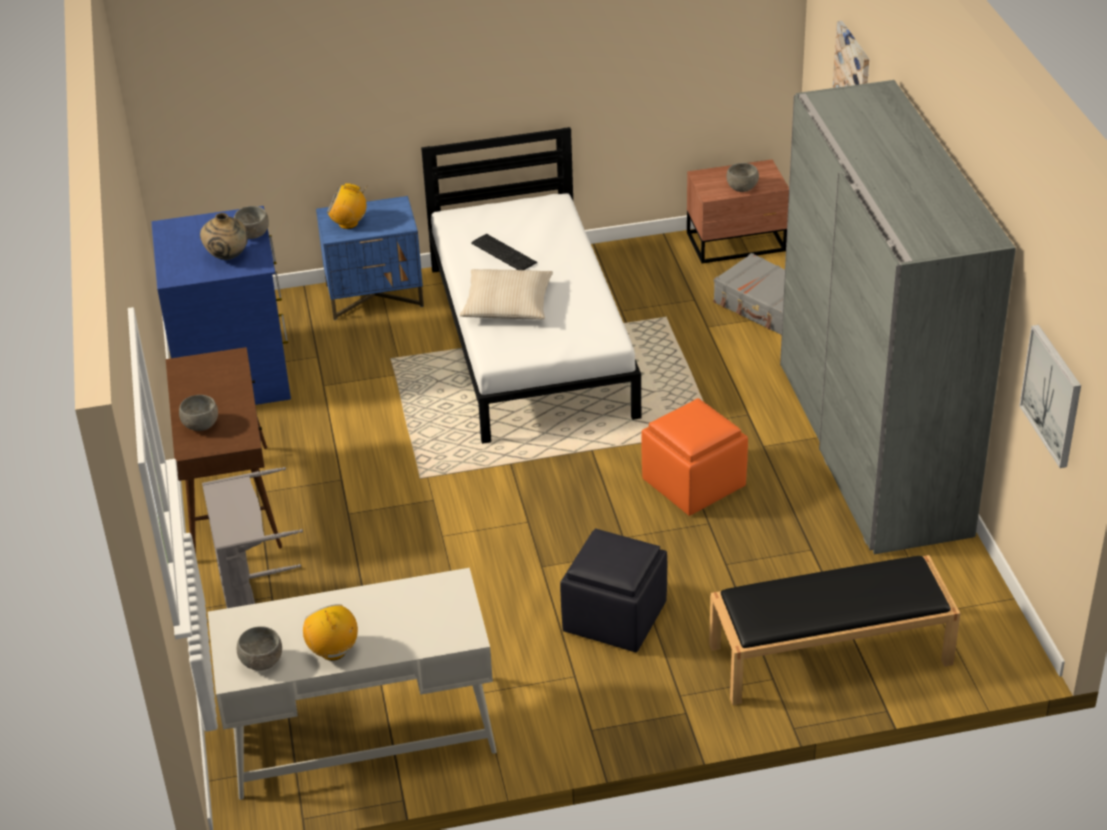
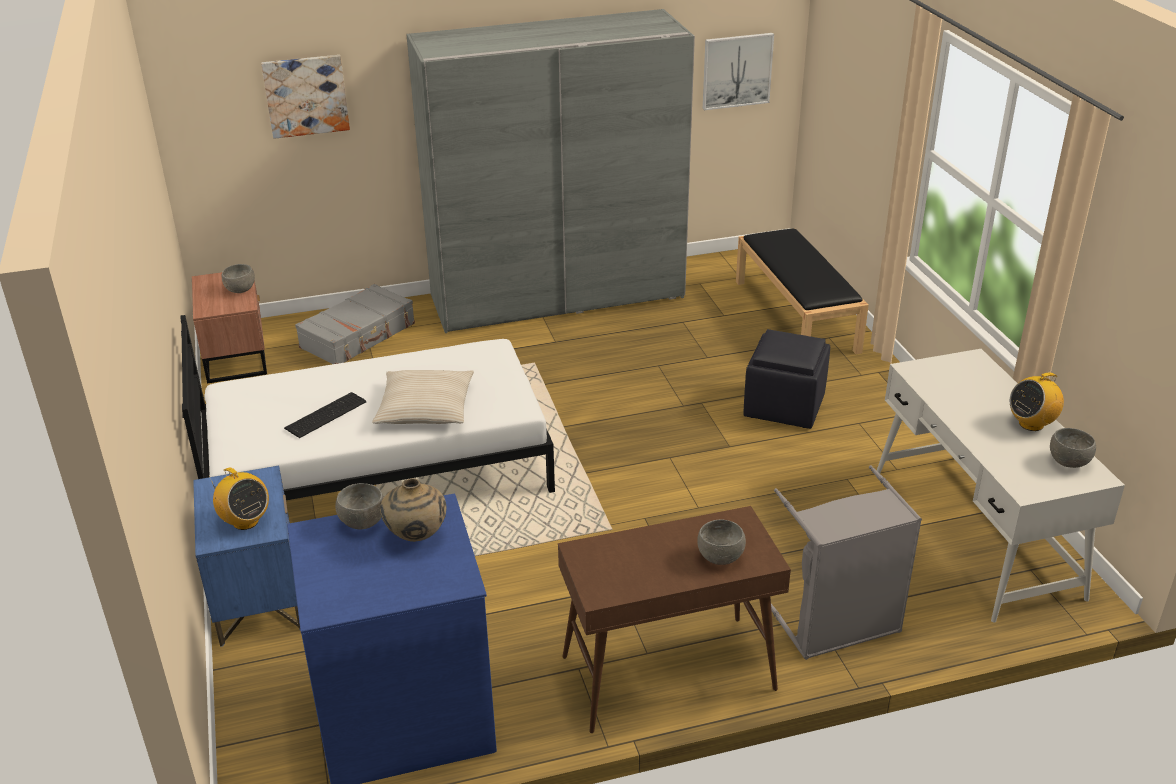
camera: 95 degrees left, 5 degrees down
radio [327,183,367,229] -> radio turned 45 degrees counterclockwise [209,467,269,530]
orange ottoman [641,398,748,516] -> none

